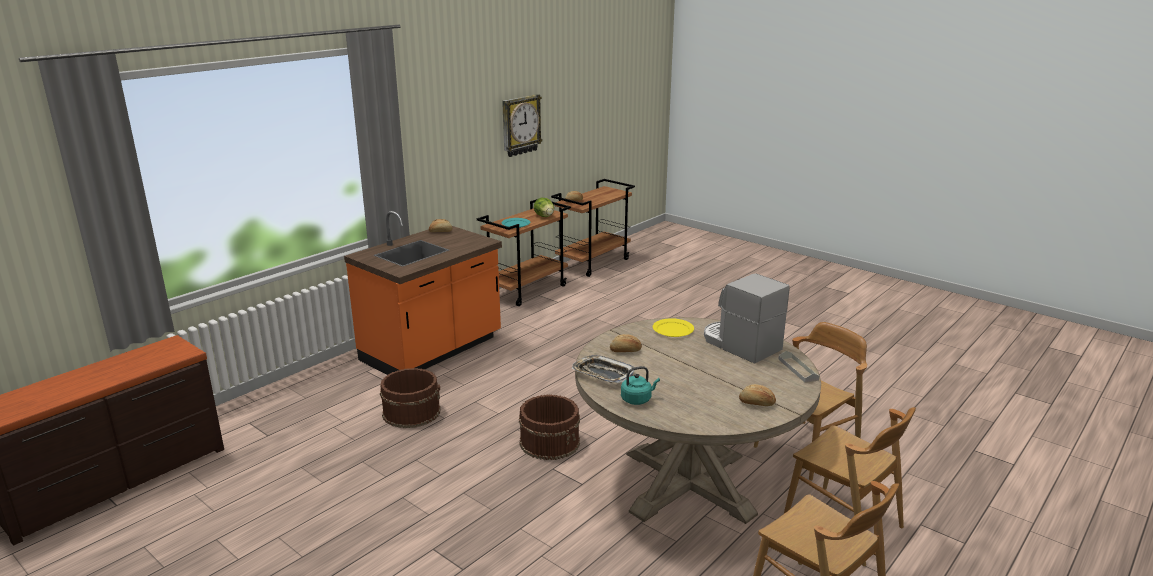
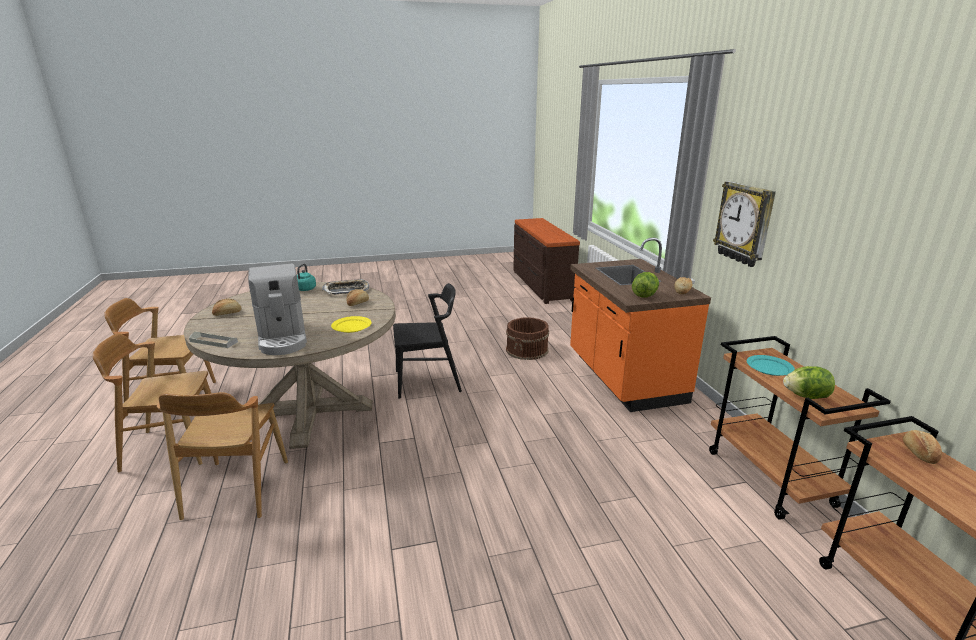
camera: 125 degrees right, 0 degrees up
wall clock [502,94,542,157] -> wall clock moved to [713,181,776,267]
brown bucket [519,395,580,460] -> black chair [393,283,462,399]
coffee machine [704,274,790,364] -> coffee machine turned 75 degrees clockwise [248,264,307,355]
none -> lettuce [632,272,659,297]

